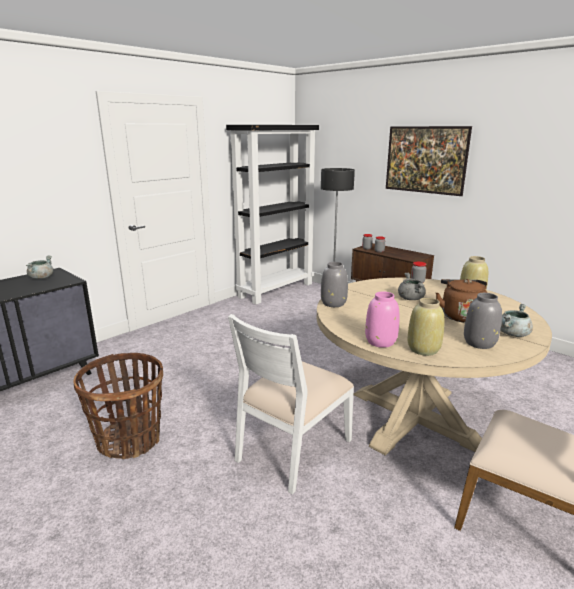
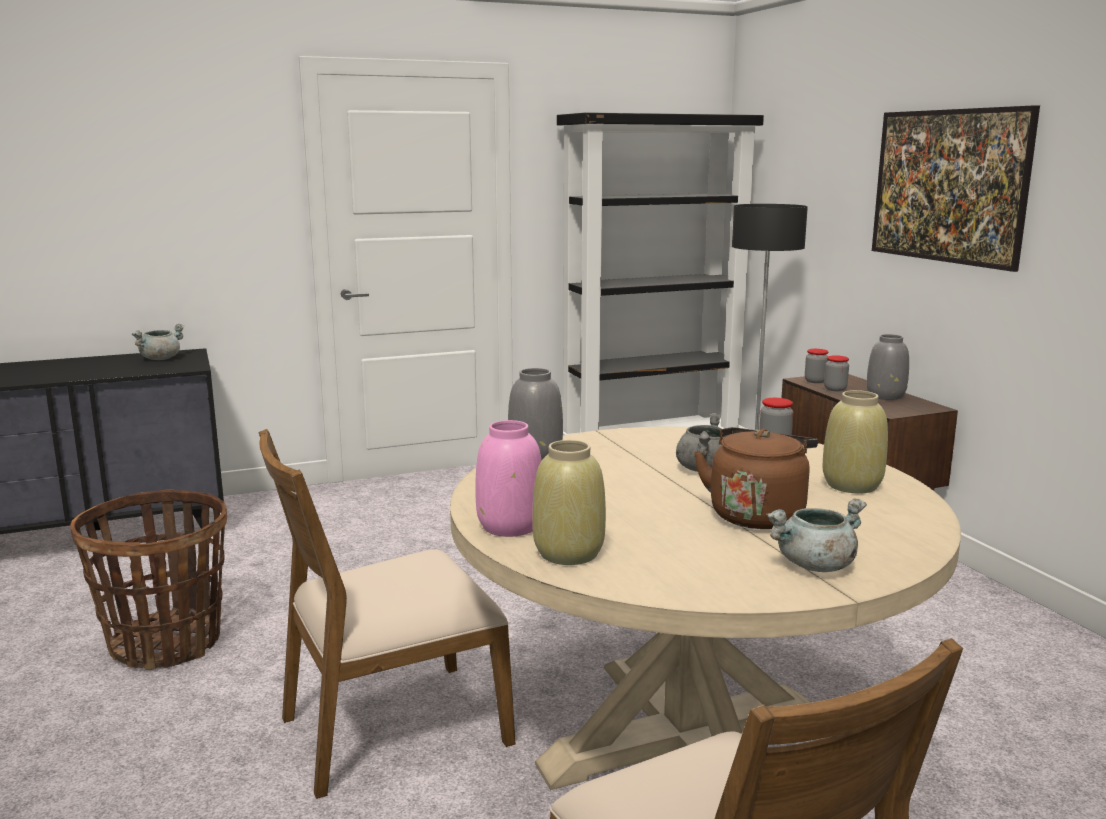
camera: 25 degrees right, 5 degrees down
white chair [228,314,354,495] -> brown chair [258,429,515,799]
grey vase [464,293,502,349] -> grey vase moved to [867,334,909,400]

